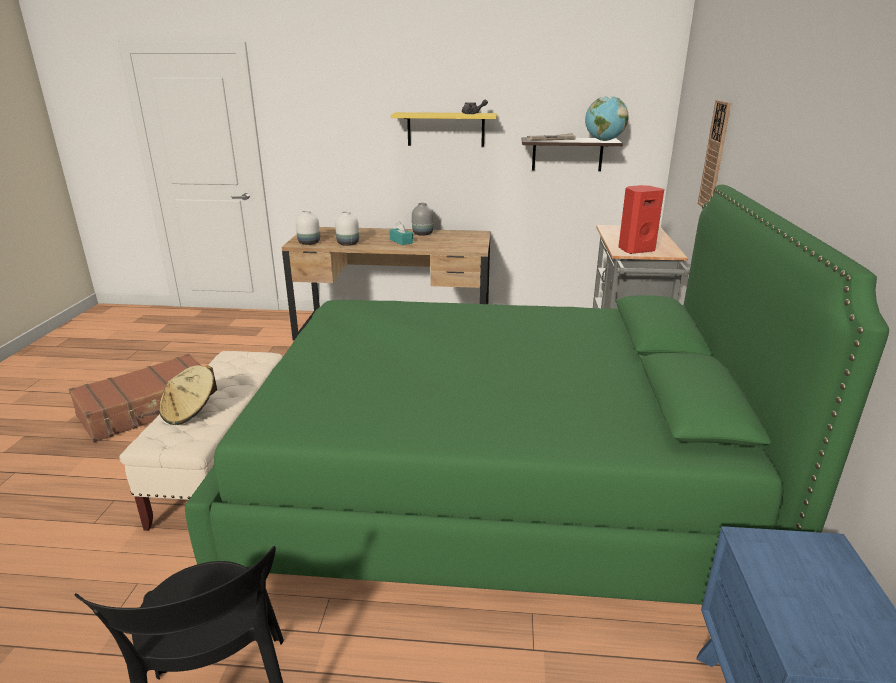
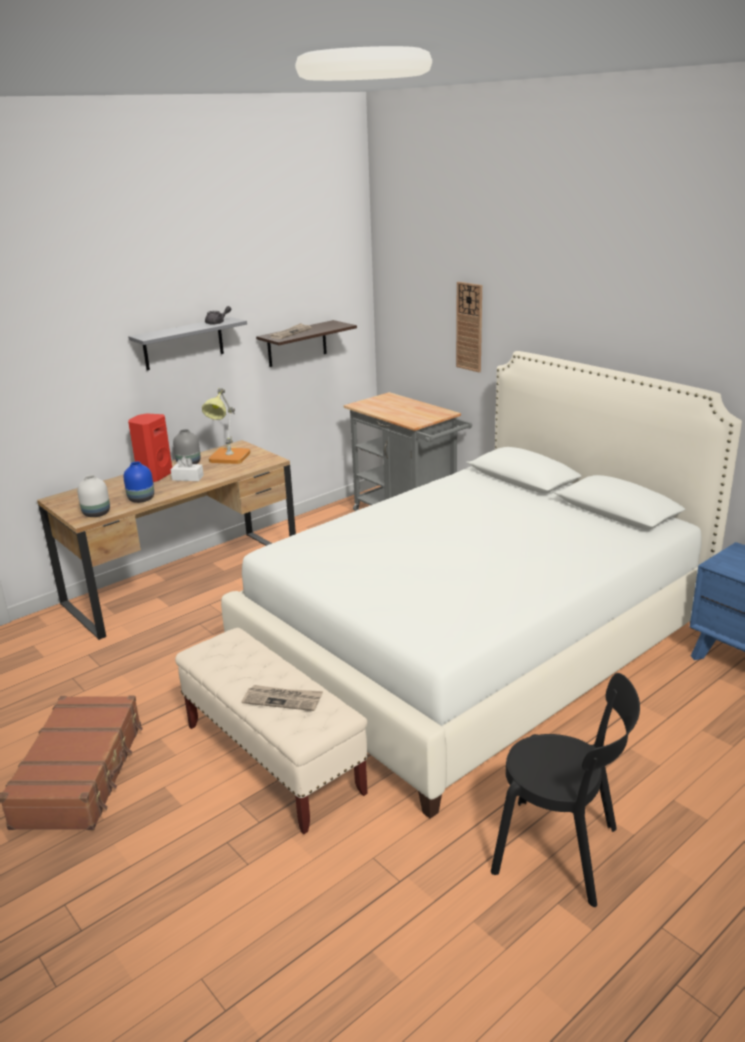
camera: 45 degrees left, 0 degrees up
beige hat [159,365,217,425] -> newspaper [242,685,323,711]
green bed [185,185,889,605] -> white bed [221,351,742,819]
white vase [335,211,359,246] -> blue vase [123,462,154,503]
turquoise tissue box [390,221,413,245] -> white tissue box [170,456,204,481]
yellow shelf [391,112,497,147] -> grey shelf [128,317,247,371]
globe [585,96,629,141] -> none
red speaker [618,185,664,254] -> red speaker moved to [128,413,172,482]
none -> table lamp [202,388,250,464]

